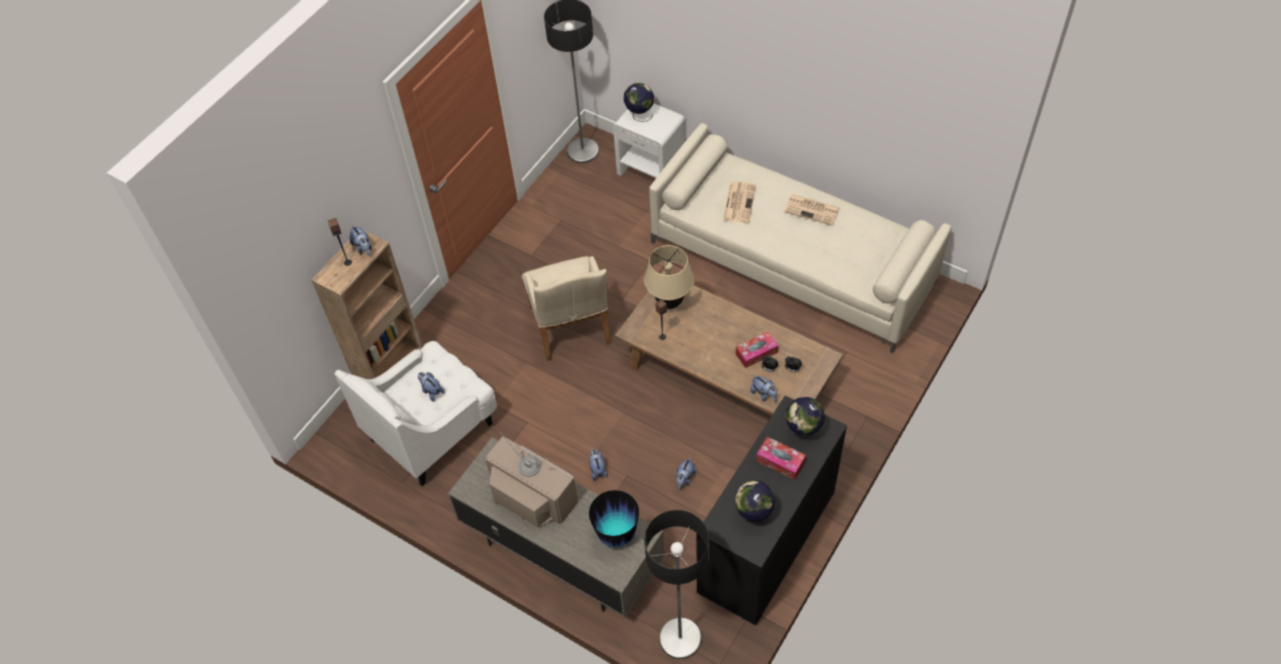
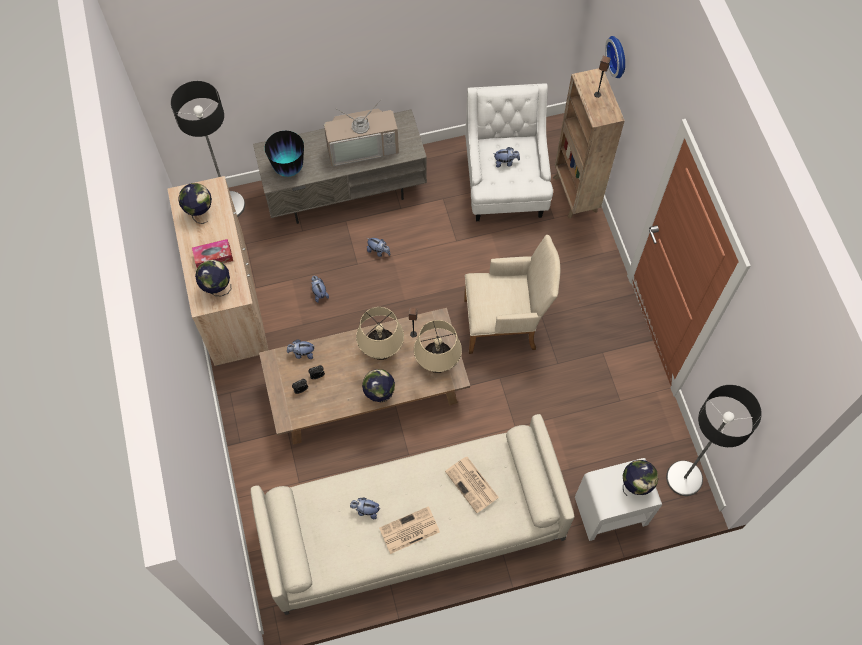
camera: 130 degrees right, 10 degrees up
plush toy [350,225,372,256] -> plush toy moved to [350,497,379,519]
beige armchair [522,256,611,361] -> beige armchair turned 150 degrees clockwise [464,235,560,354]
black cabinet [696,395,847,626] -> beige cabinet [167,176,269,366]
tissue box [736,332,779,368] -> none
none -> beige table lamp [356,307,404,360]
none -> globe [362,369,395,402]
none -> wall clock [605,36,625,78]

